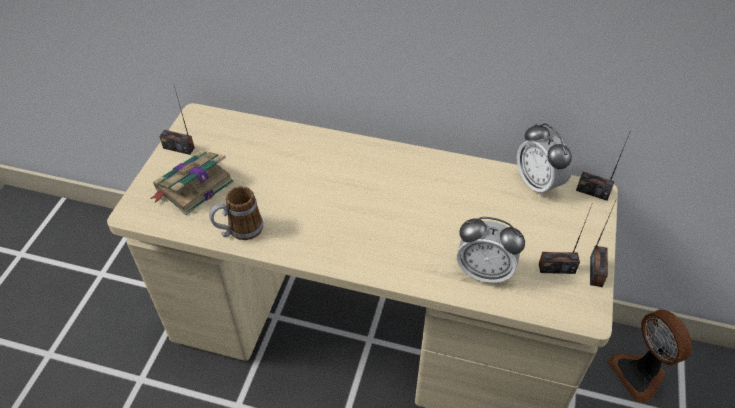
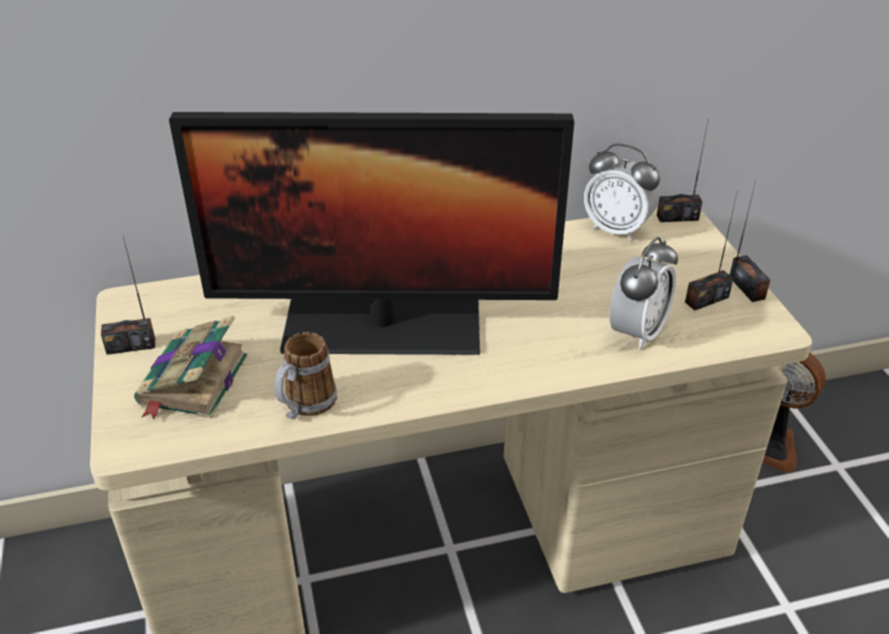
camera: 30 degrees left, 10 degrees down
alarm clock [456,217,525,285] -> alarm clock turned 45 degrees counterclockwise [609,237,678,350]
none -> monitor [169,112,574,355]

